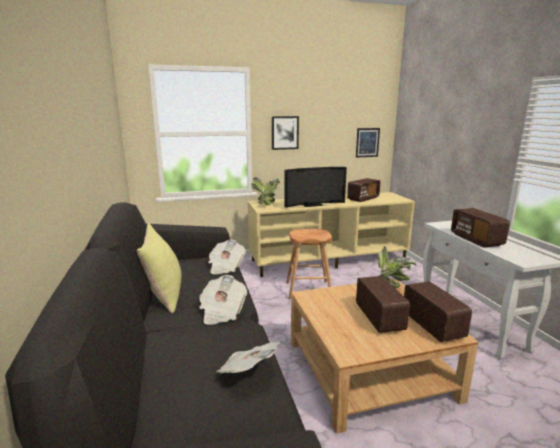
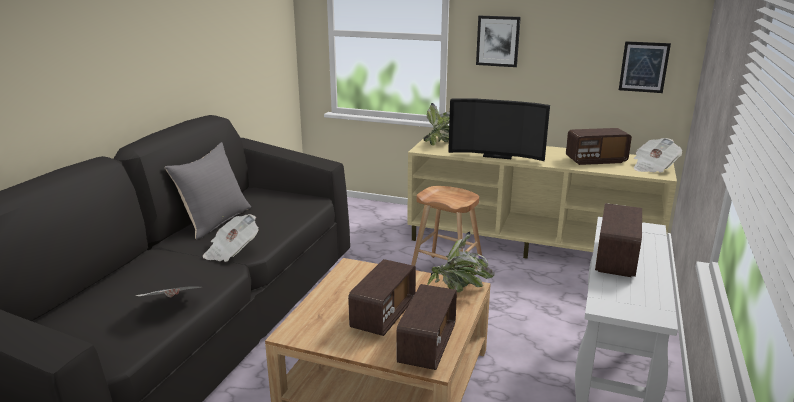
camera: 35 degrees right, 5 degrees up
yellow pillow [137,223,181,313] -> grey pillow [165,142,251,239]
newspaper [208,240,246,274] -> newspaper moved to [634,138,682,173]

